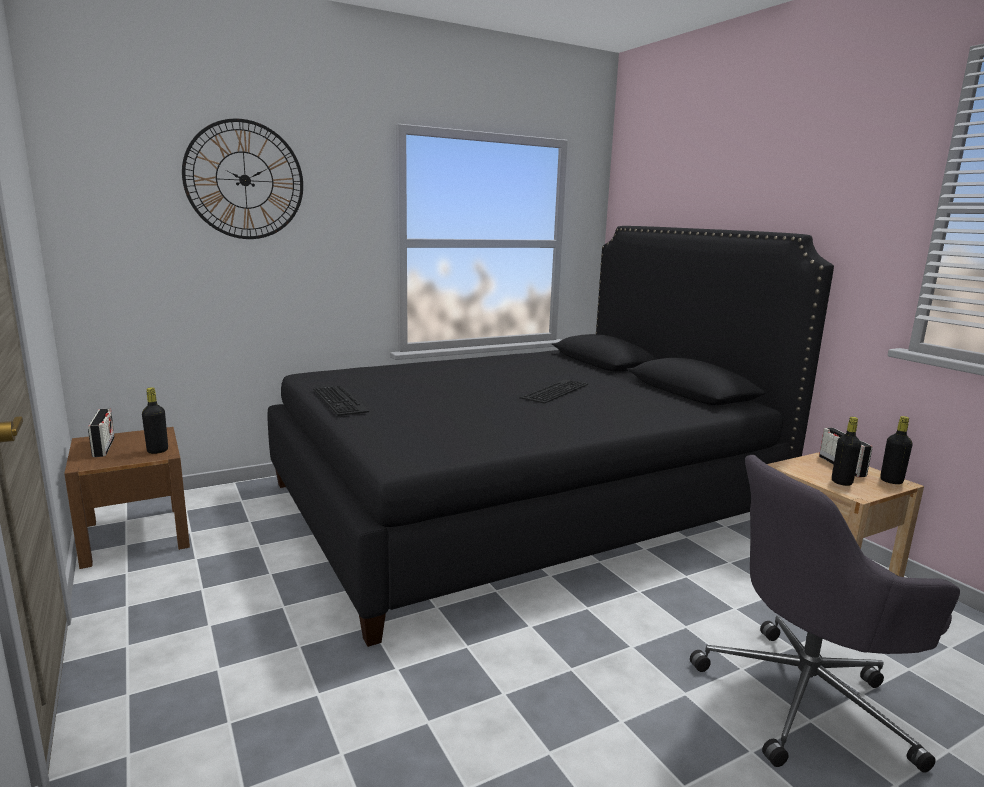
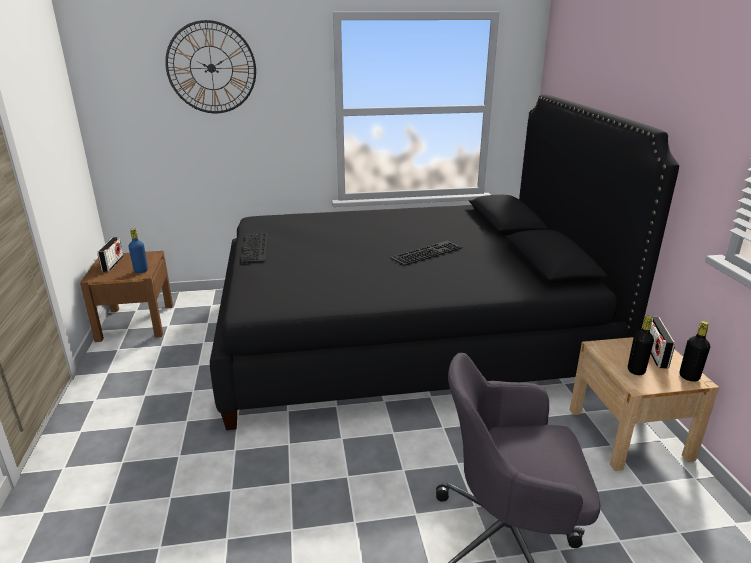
camera: 20 degrees right, 10 degrees up
black bottle [142,387,168,454] -> blue bottle [129,228,148,273]

